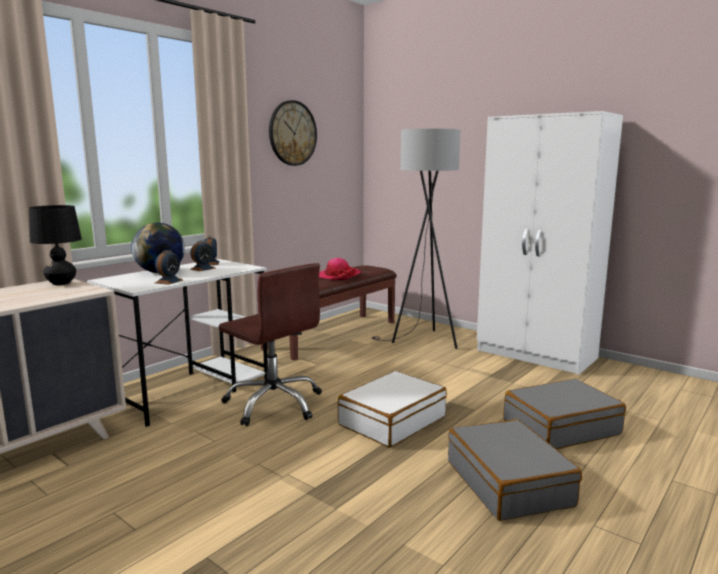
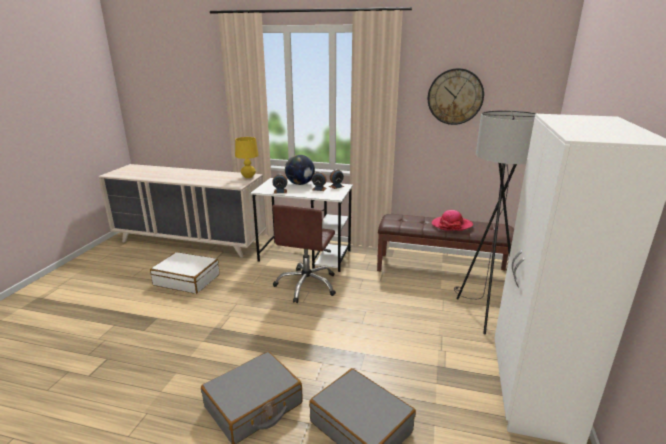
camera: 65 degrees right, 10 degrees up
black table lamp [29,205,82,285] -> yellow table lamp [235,137,259,178]
white suitcase [338,371,447,448] -> white suitcase moved to [150,252,219,294]

